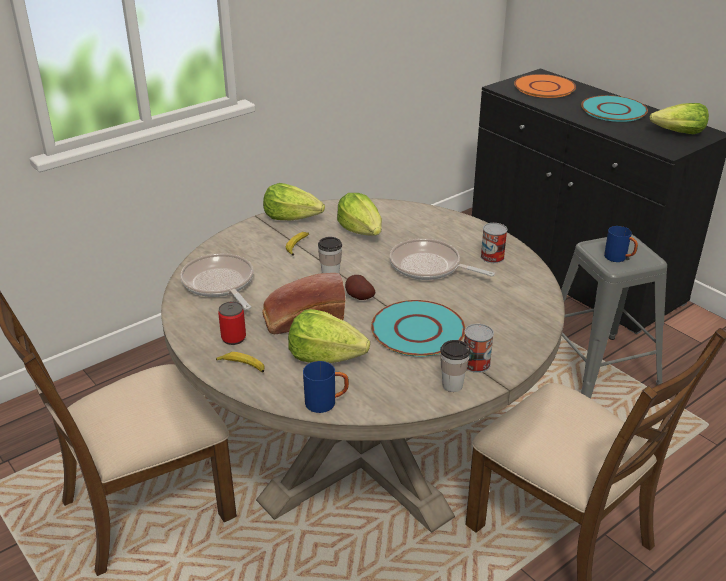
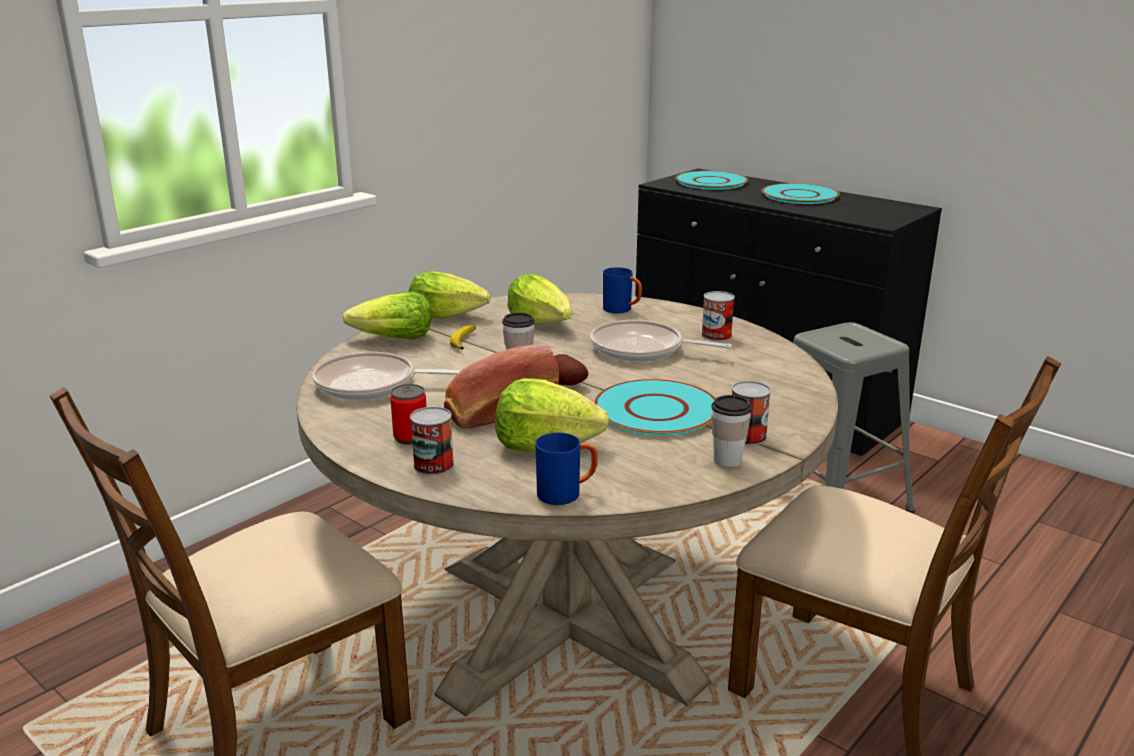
camera: 10 degrees left, 10 degrees down
frying pan [180,253,253,310] -> frying pan turned 45 degrees counterclockwise [312,352,461,400]
banana [216,352,264,373] -> can [410,407,454,475]
orange plate [514,74,576,98] -> turquoise plate [675,171,748,190]
blue mug [604,226,638,262] -> blue mug moved to [603,267,642,313]
lettuce [650,103,709,134] -> lettuce moved to [343,292,431,340]

